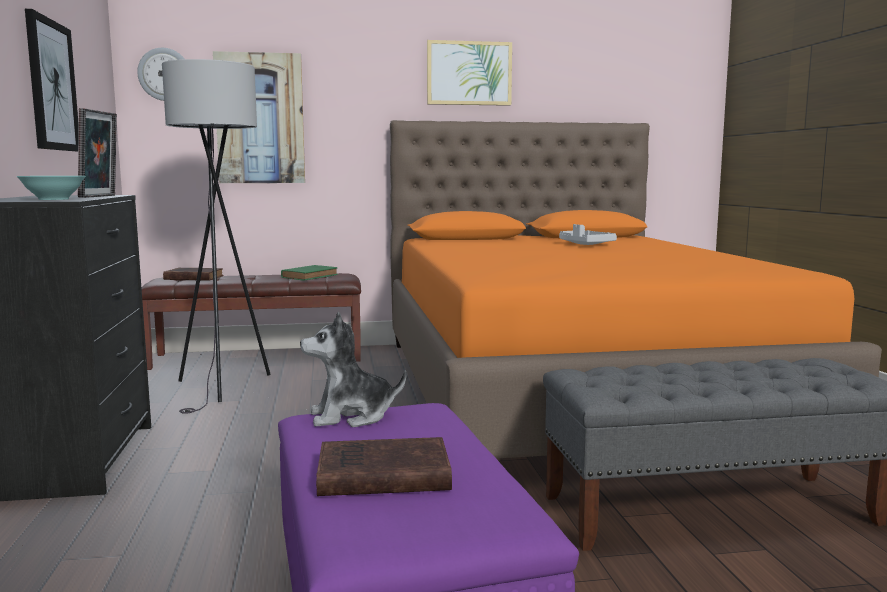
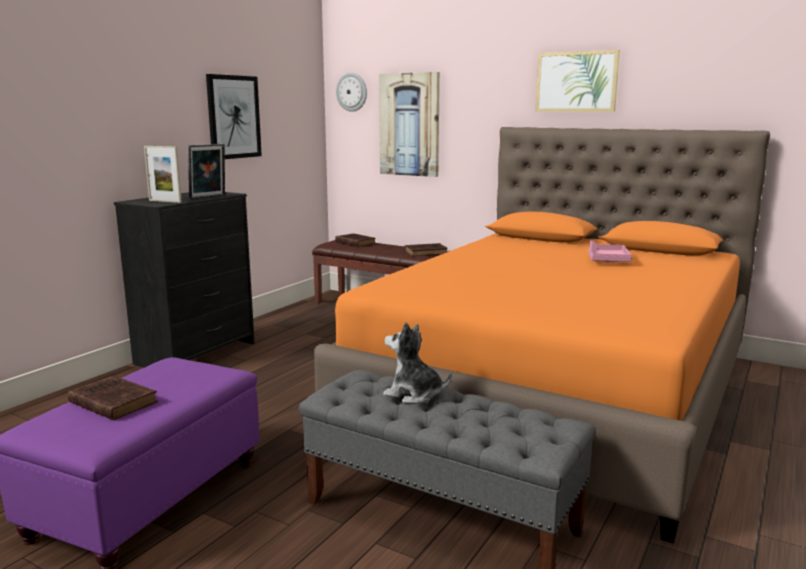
camera: 40 degrees right, 5 degrees up
turquoise bowl [16,176,86,200] -> picture frame [144,146,182,203]
grey floor lamp [162,59,270,414] -> none
green book [281,265,338,281] -> brown book [405,243,448,256]
plush toy [300,311,406,427] -> plush toy moved to [383,322,452,404]
grey tray [559,224,617,245] -> pink tray [588,240,632,262]

